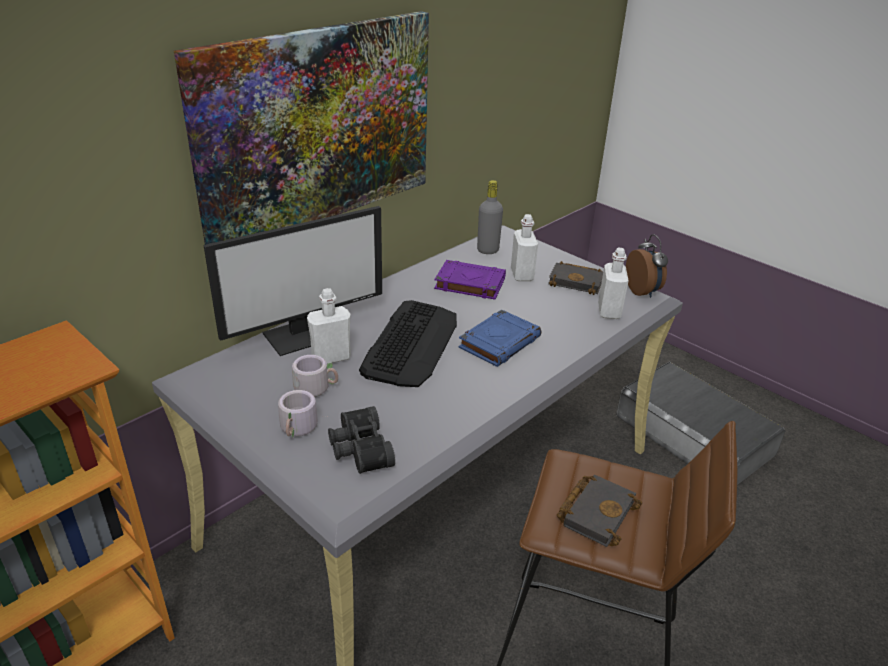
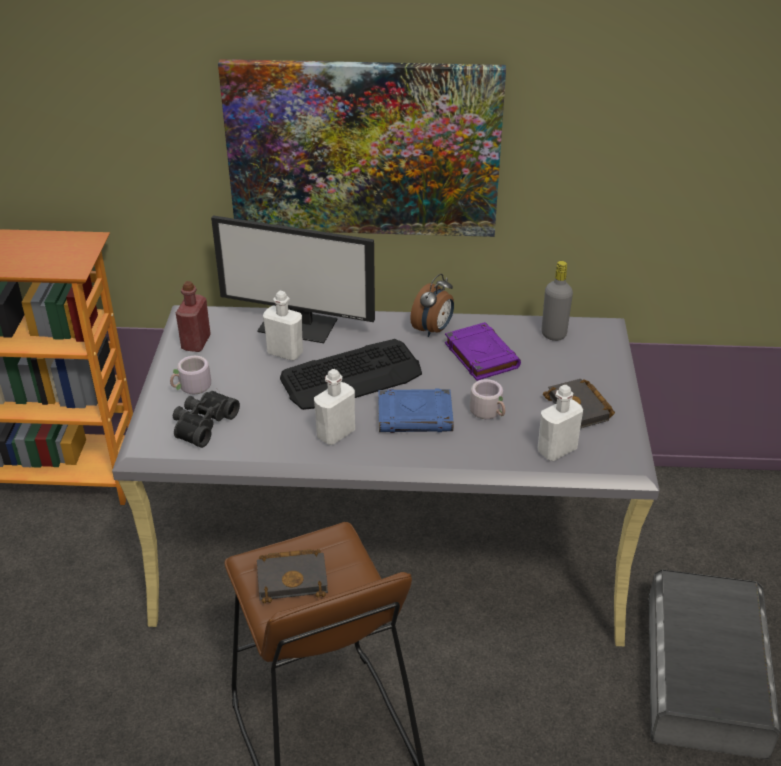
camera: 50 degrees right, 5 degrees up
grey mug [292,355,338,397] -> grey mug moved to [470,379,505,419]
white bottle [511,214,538,281] -> white bottle moved to [314,369,355,445]
alarm clock [626,234,668,298] -> alarm clock moved to [410,274,454,337]
none -> red bottle [176,281,211,352]

